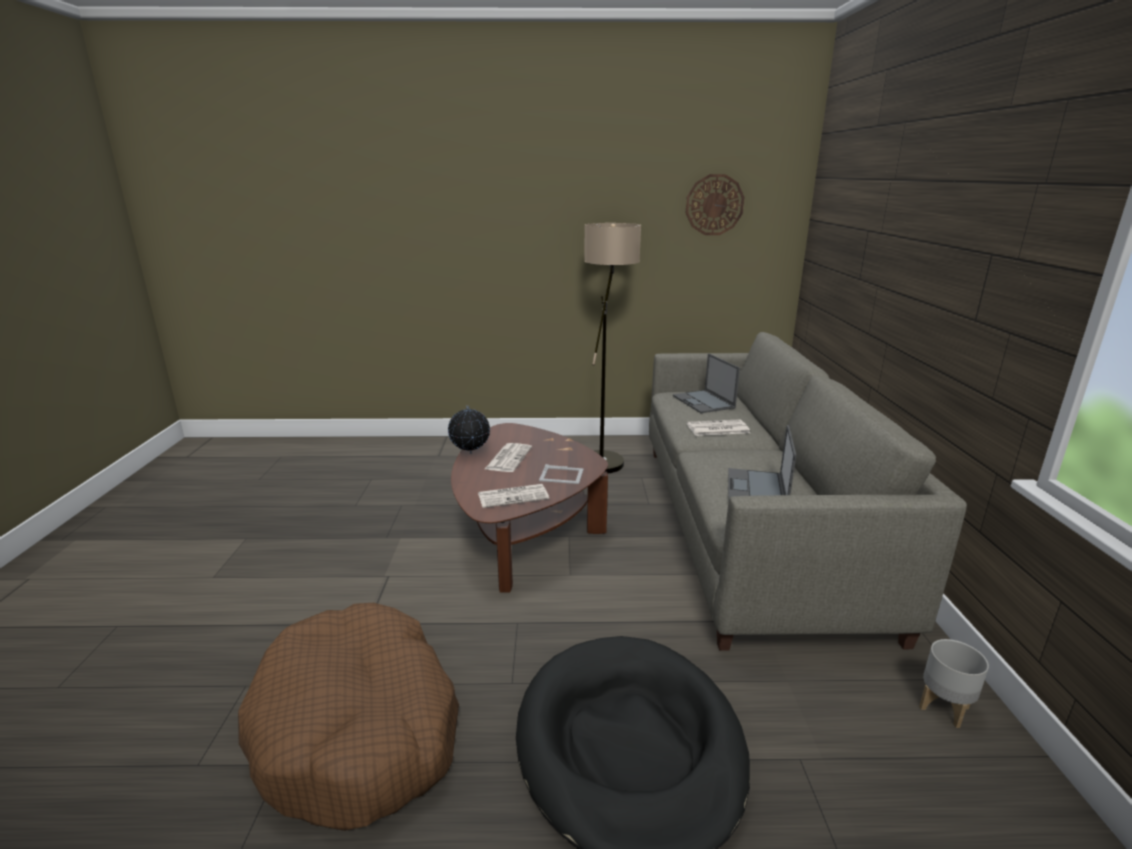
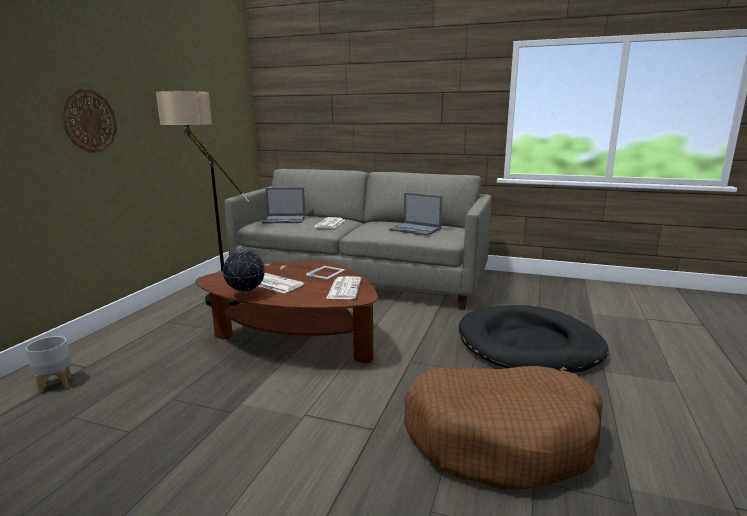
camera: 70 degrees left, 5 degrees down
wall clock [686,174,745,235] -> wall clock moved to [61,89,117,153]
grey planter [919,639,989,728] -> grey planter moved to [26,336,72,394]

